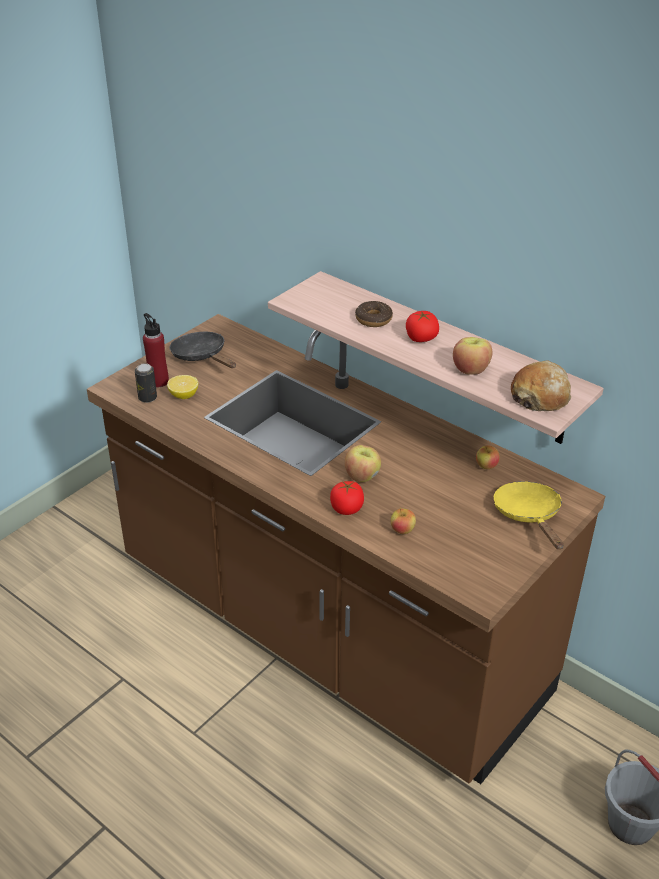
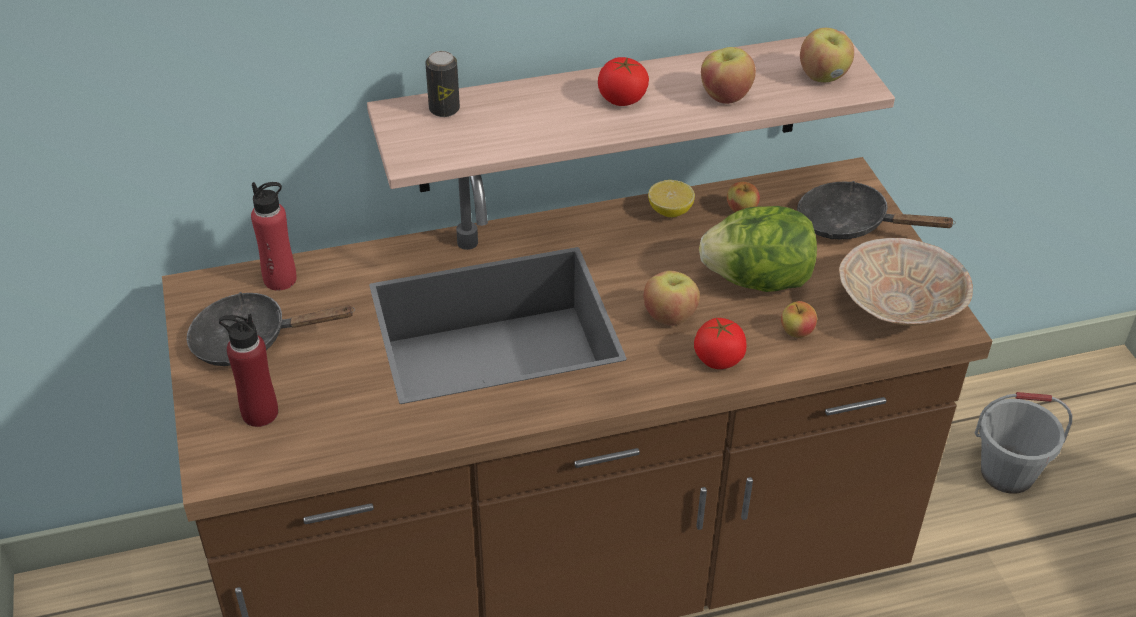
camera: 55 degrees left, 5 degrees up
can [135,363,157,403] -> can moved to [425,51,460,117]
lemon [167,375,198,399] -> lemon moved to [648,180,695,217]
donut [355,301,393,327] -> none
yellow frying pan [494,481,563,549] -> black frying pan [797,181,956,239]
bread [511,360,571,411] -> apple [800,28,854,83]
none -> red bottle [251,182,297,291]
none -> lettuce [699,206,817,292]
none -> beige bowl [839,238,973,326]

